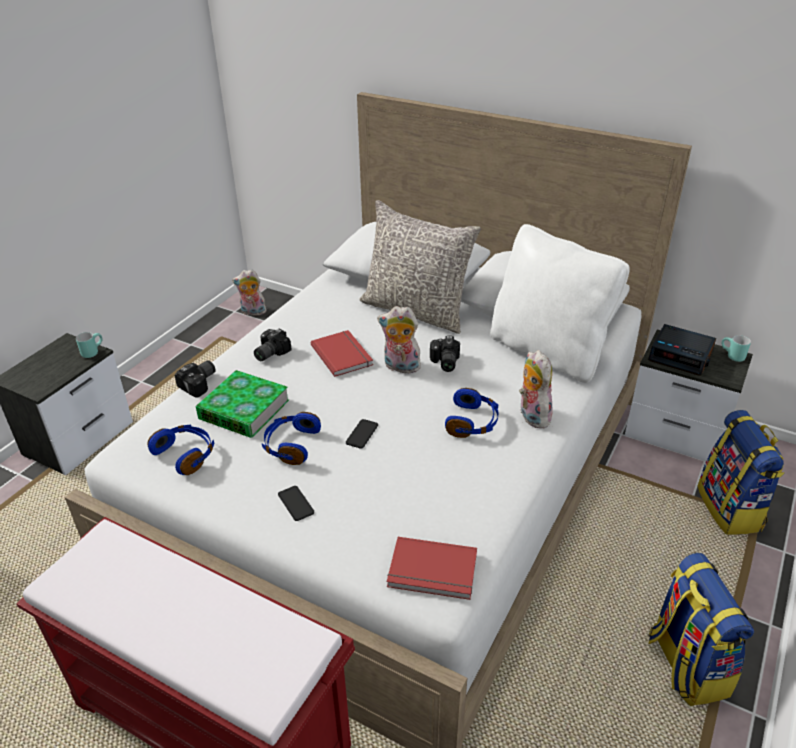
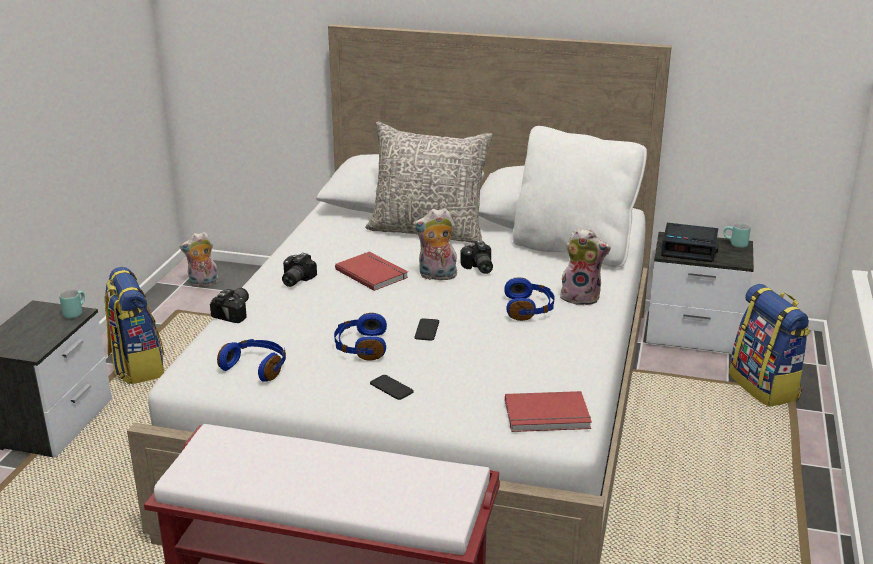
camera: 15 degrees left, 10 degrees down
book [196,370,289,438] -> none
plush toy [519,350,553,428] -> plush toy turned 135 degrees clockwise [560,228,611,305]
backpack [648,553,754,706] -> backpack moved to [105,267,164,385]

